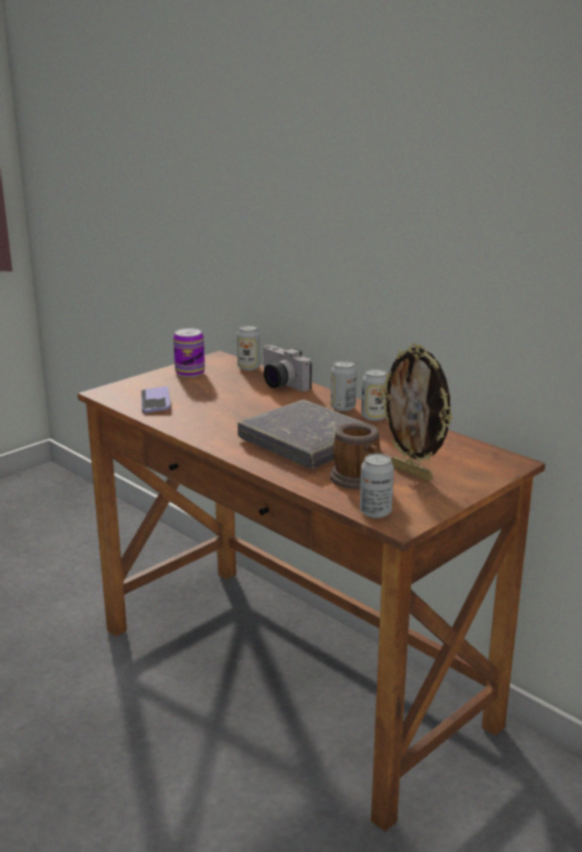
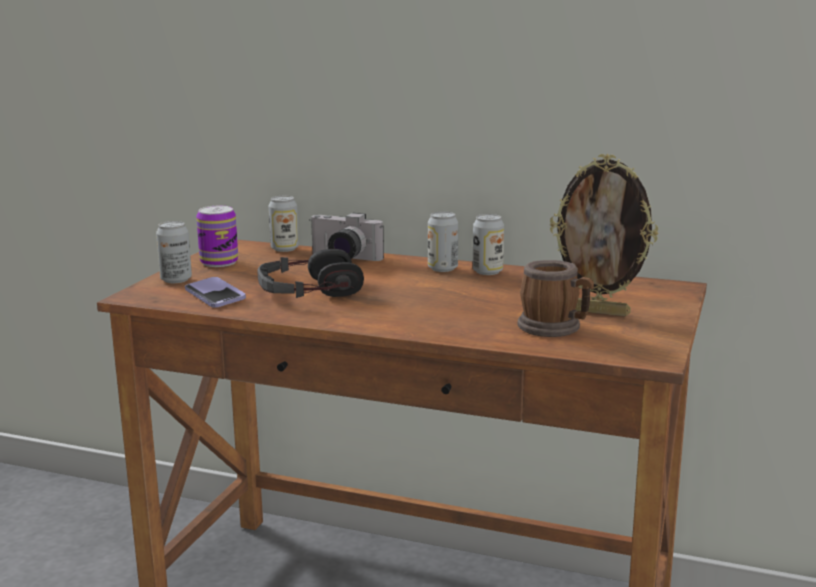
camera: 25 degrees left, 5 degrees down
grey book [238,399,377,469] -> none
can [360,453,394,518] -> can moved to [156,221,192,283]
none -> headphones [257,249,364,298]

